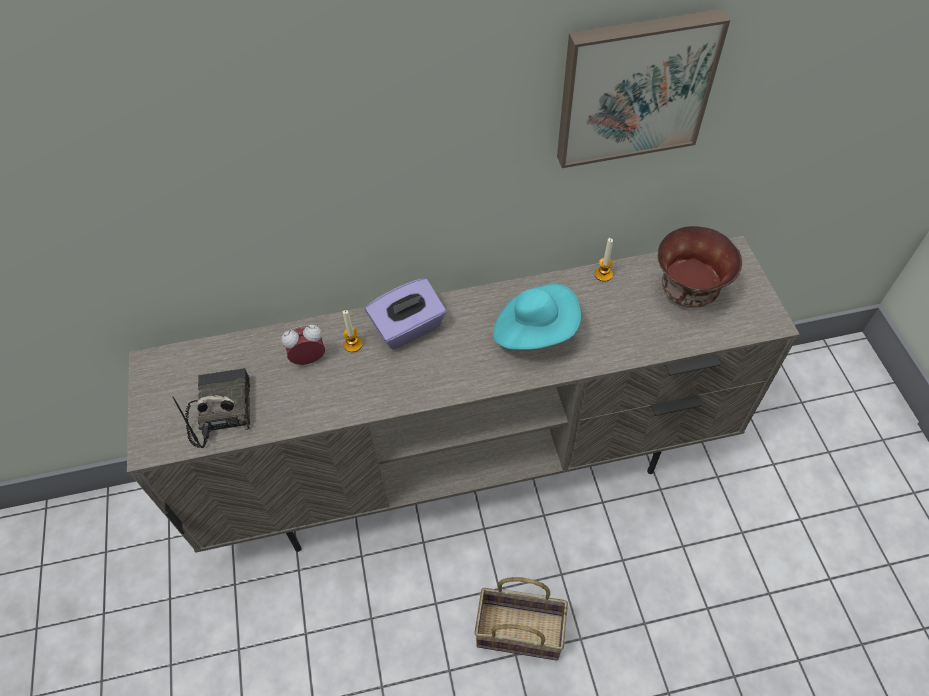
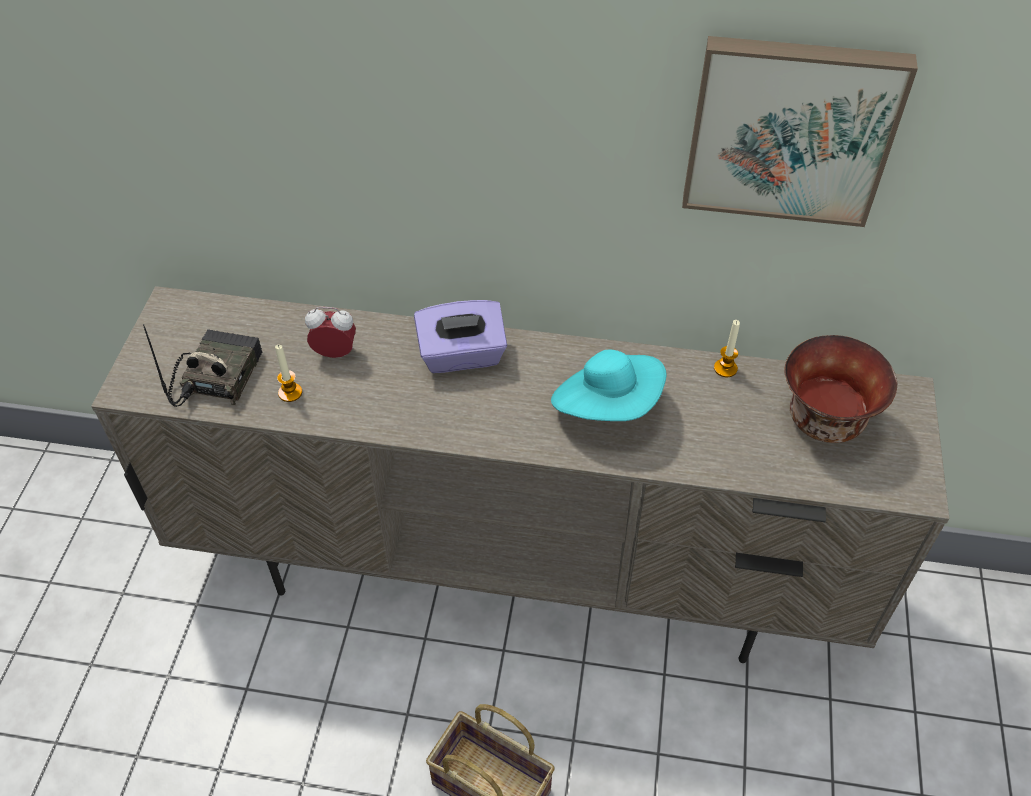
camera: 20 degrees right, 5 degrees down
candle [343,310,363,352] -> candle moved to [275,345,302,402]

